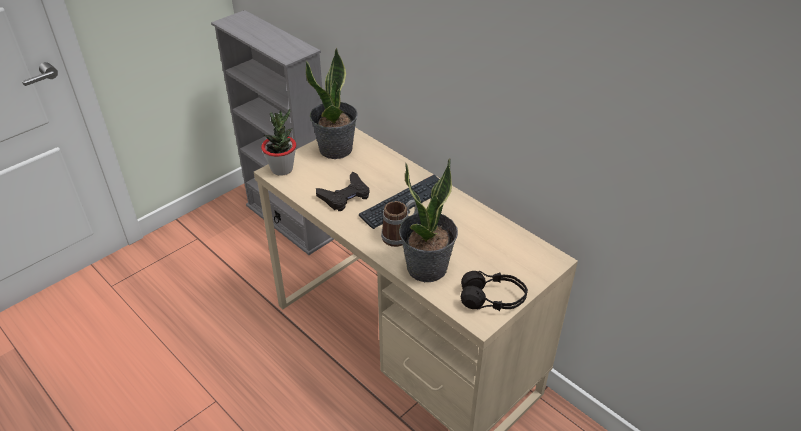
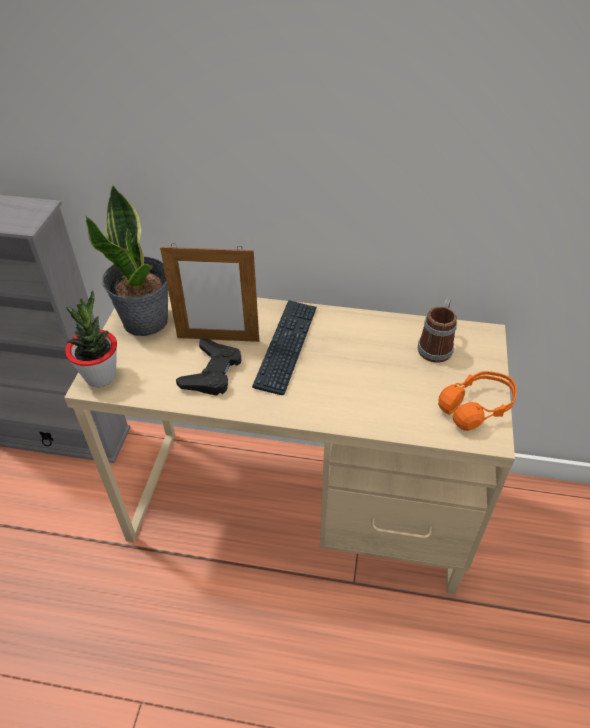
camera: 35 degrees left, 5 degrees up
mug [381,200,418,247] -> mug moved to [418,298,457,363]
potted plant [399,158,458,282] -> none
black headphones [461,271,528,311] -> orange headphones [438,371,517,431]
none -> picture frame [160,243,259,342]

